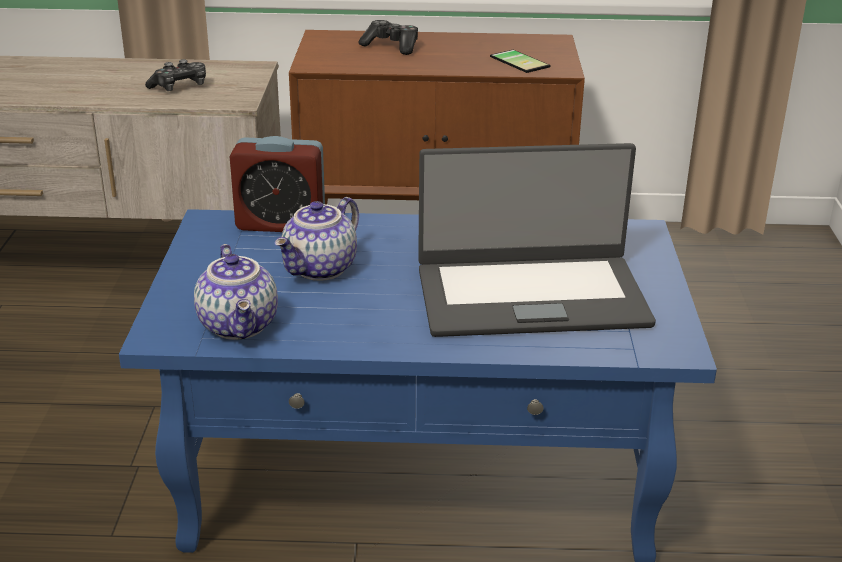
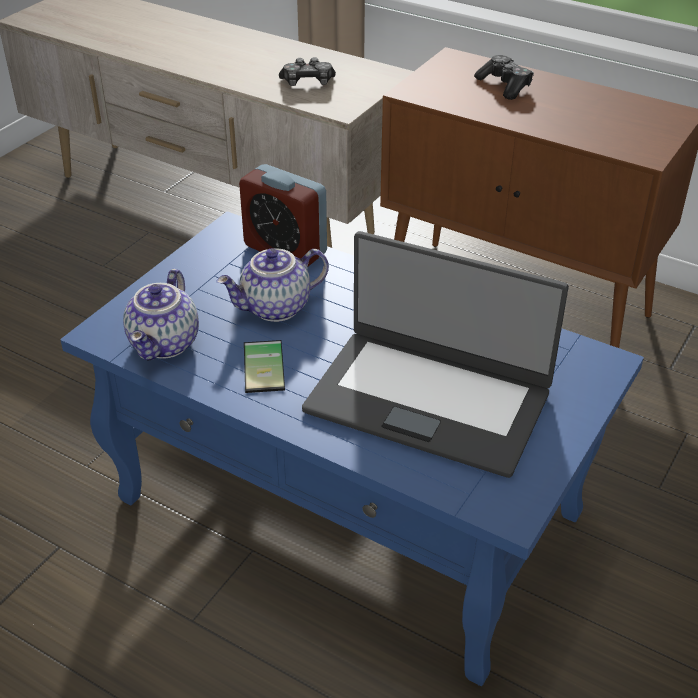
camera: 30 degrees right, 10 degrees up
phone [490,50,550,73] -> phone moved to [244,340,285,393]

